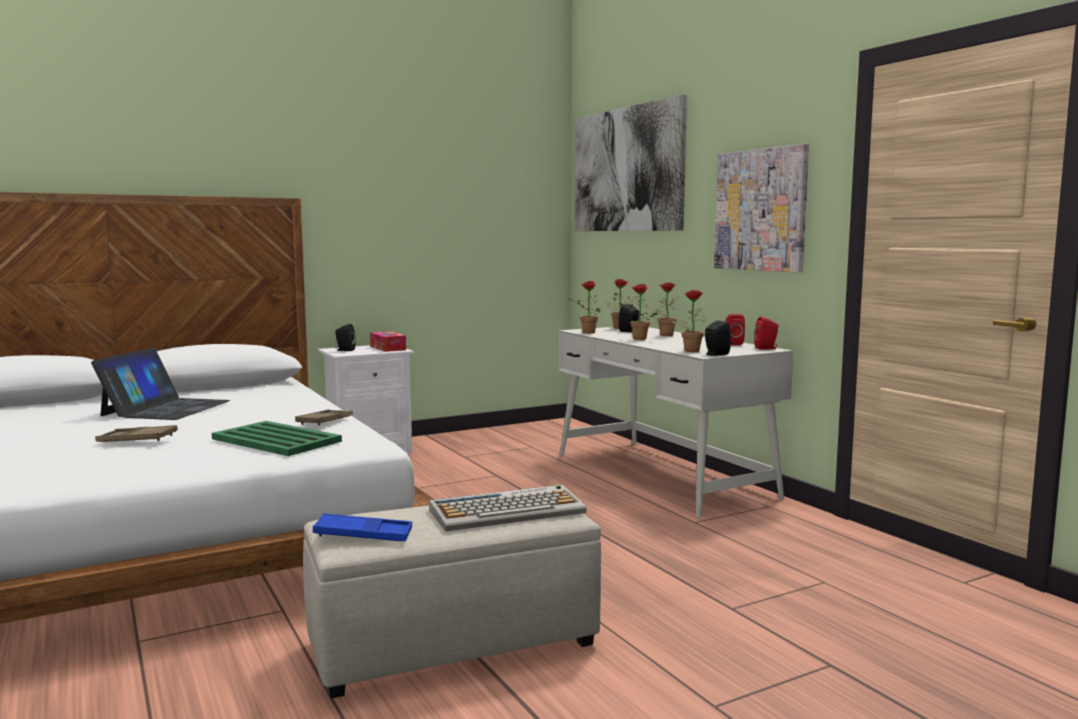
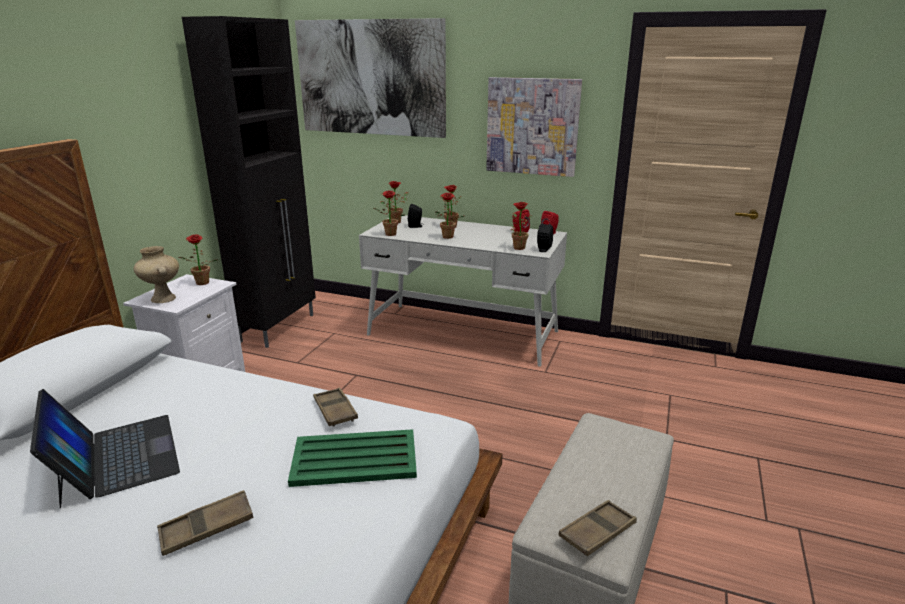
camera: 40 degrees left, 15 degrees up
blue tray [313,513,412,541] -> brown tray [559,500,637,556]
black speaker [335,324,356,351] -> beige vase [133,246,179,303]
tissue box [370,331,406,352] -> potted plant [178,234,218,285]
keyboard [429,485,587,532] -> none
none -> black cabinet [182,16,316,348]

